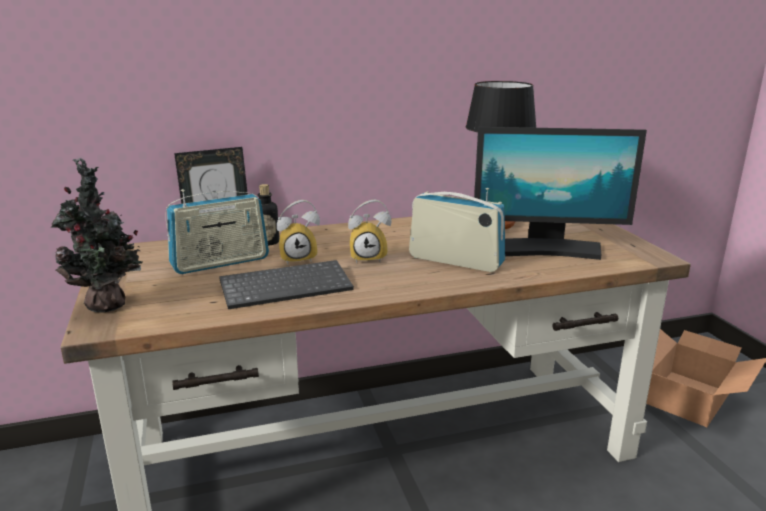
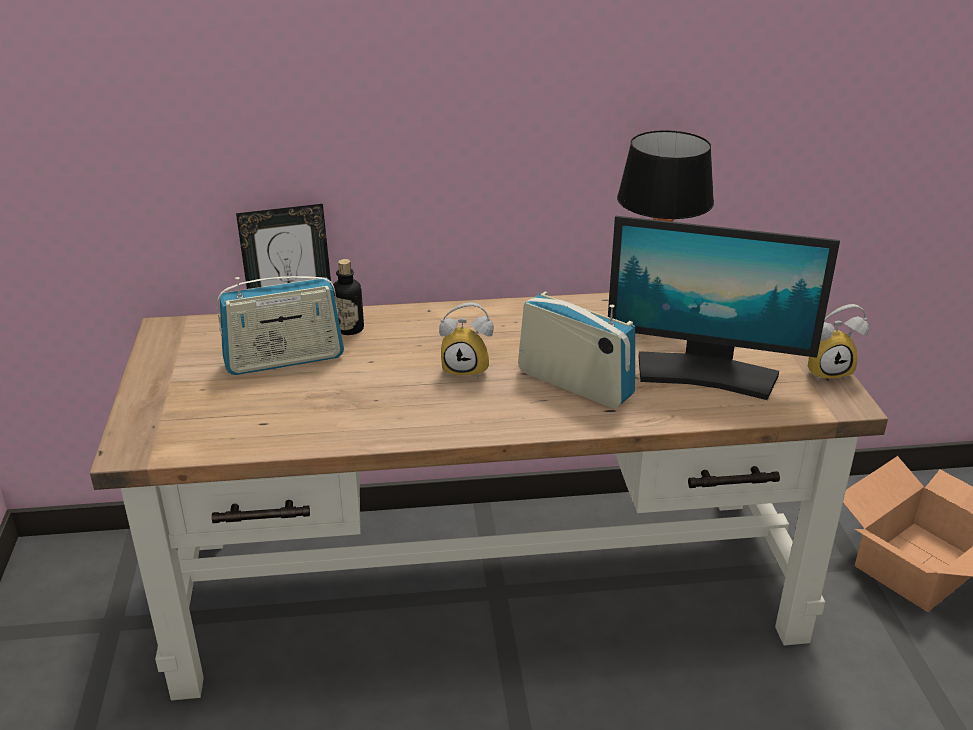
camera: 10 degrees right, 10 degrees up
potted plant [50,158,143,312] -> none
keyboard [219,260,354,309] -> none
alarm clock [277,200,320,265] -> alarm clock moved to [808,304,869,382]

